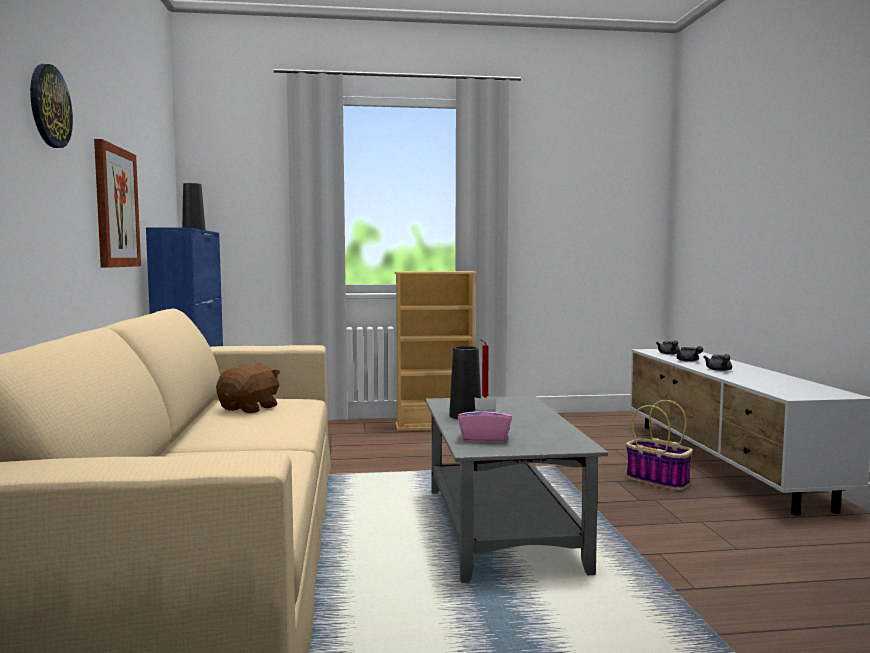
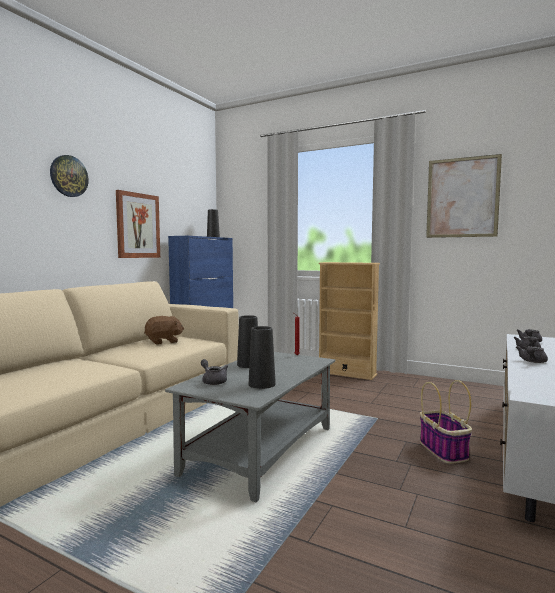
camera: 35 degrees right, 0 degrees up
pink tissue box [458,397,512,443] -> grey teapot [201,359,228,385]
none -> black vase [249,326,276,389]
none -> picture [426,154,502,238]

